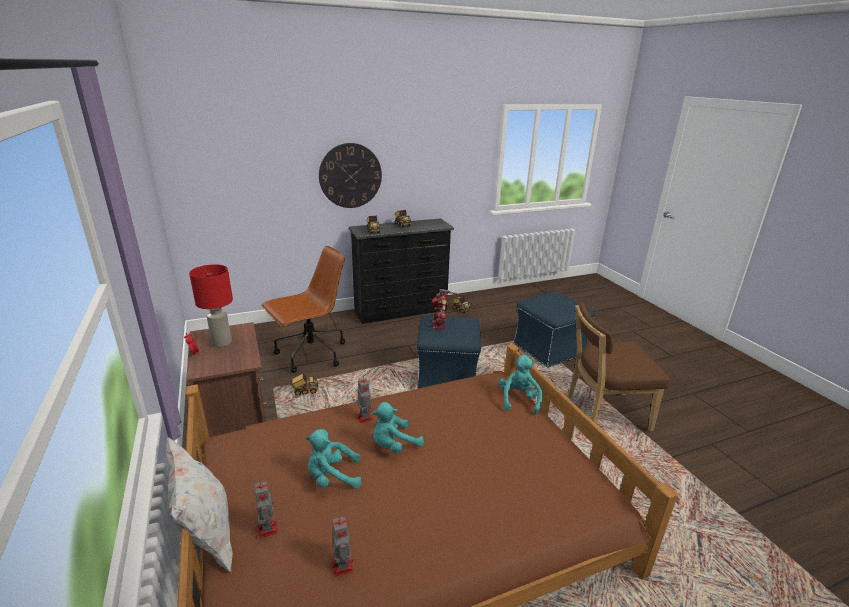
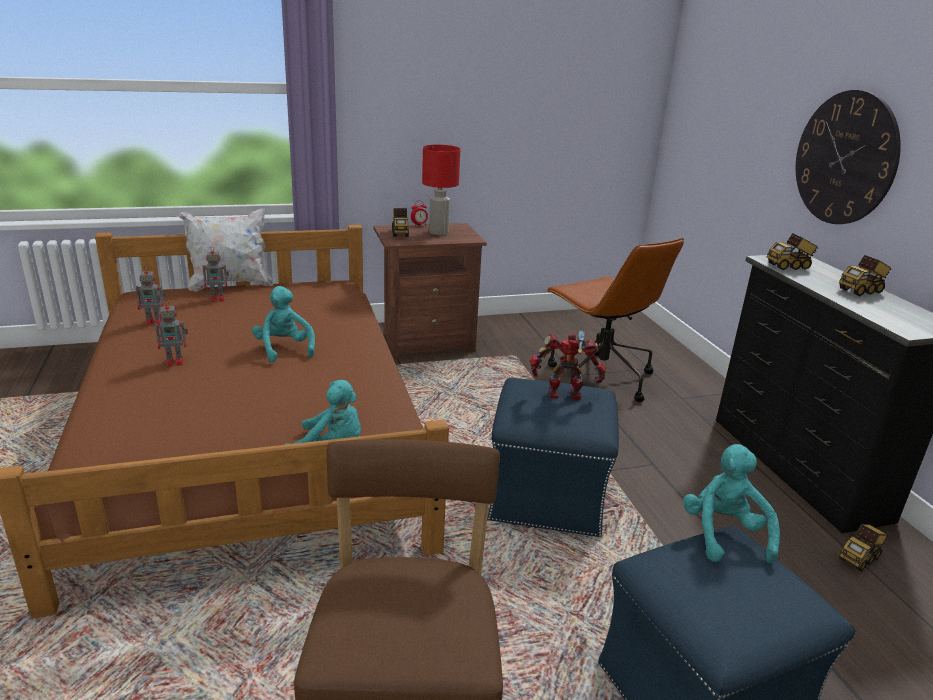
camera: 95 degrees right, 0 degrees up
toy truck [290,373,318,396] -> toy truck moved to [392,208,409,237]
turquoise plush toy [306,429,361,488] -> turquoise plush toy moved to [683,444,780,564]
toy robot [357,376,374,423] -> toy robot moved to [155,300,188,367]

